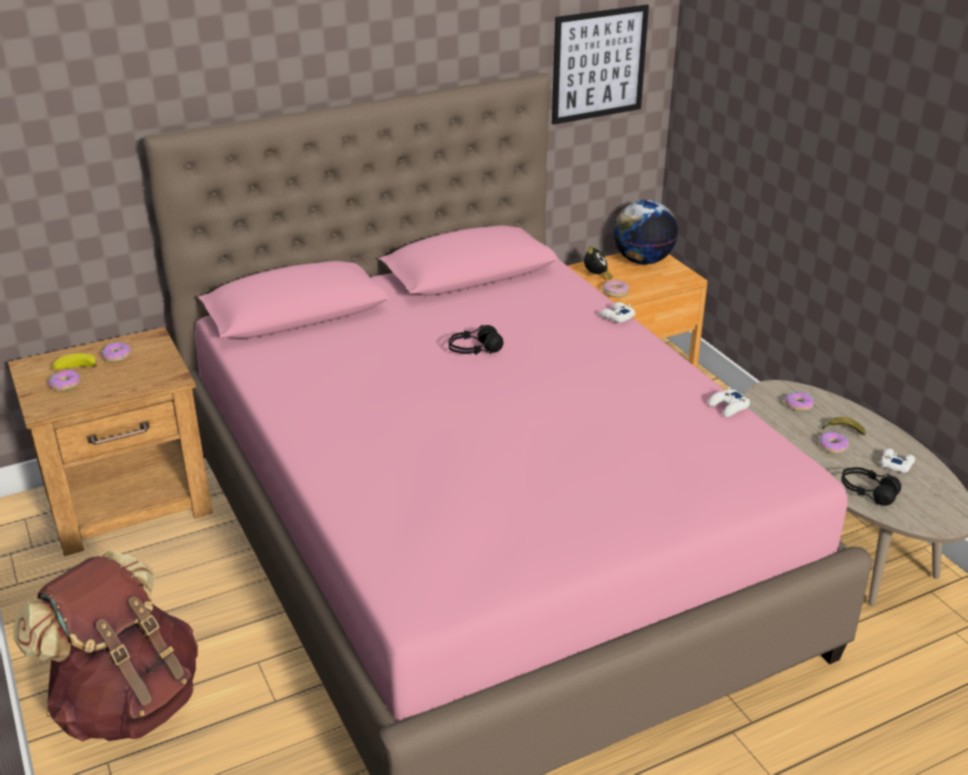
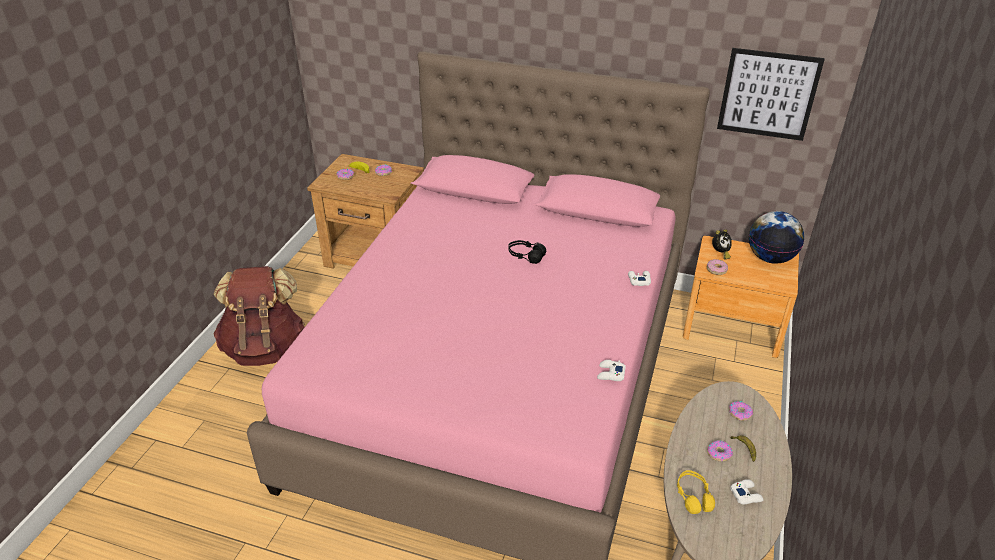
camera: 45 degrees right, 5 degrees up
black headphones [841,467,901,506] -> yellow headphones [677,470,715,514]

